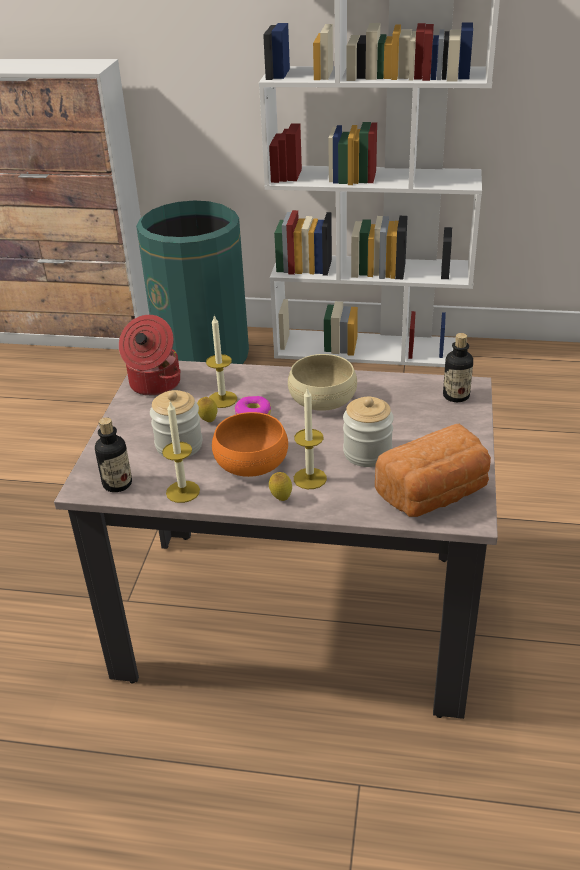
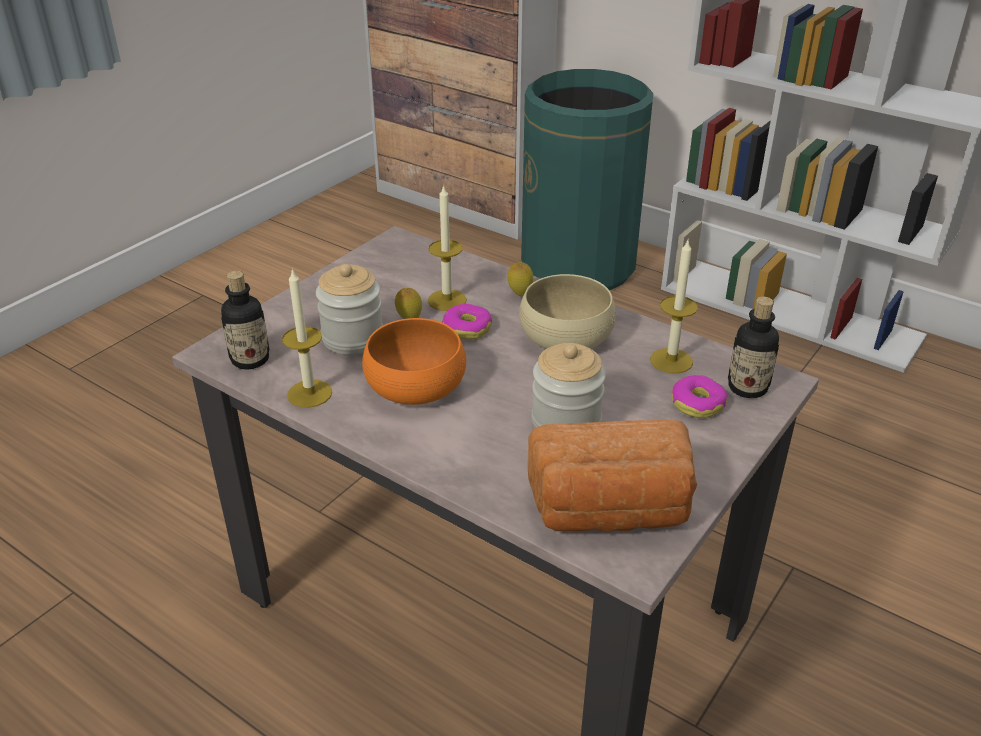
camera: 25 degrees right, 0 degrees up
cooking pot [119,315,181,396] -> none
lemon [269,472,292,501] -> lemon moved to [508,262,533,296]
candle [294,387,327,489] -> candle moved to [650,238,698,374]
none -> donut [672,375,727,418]

